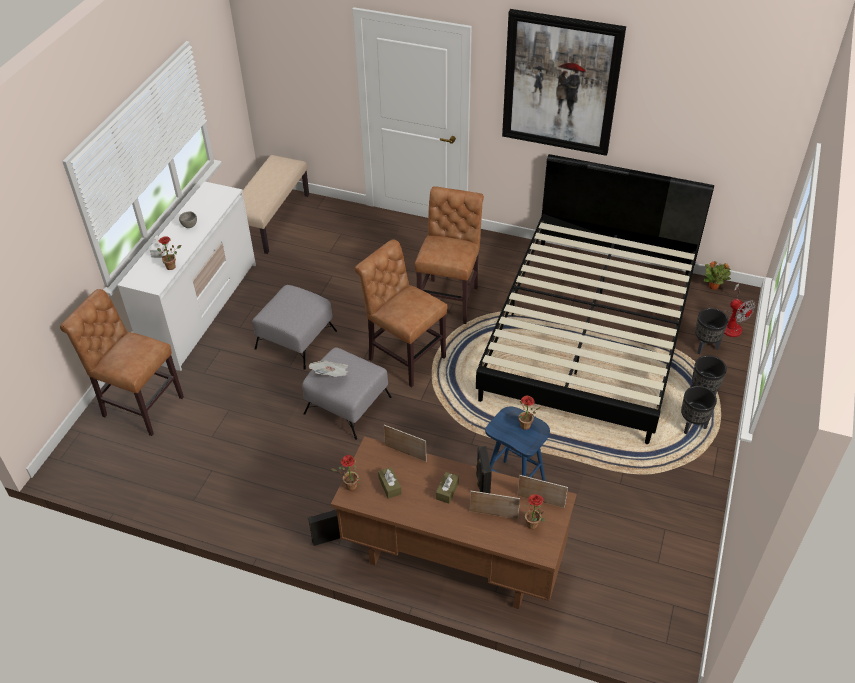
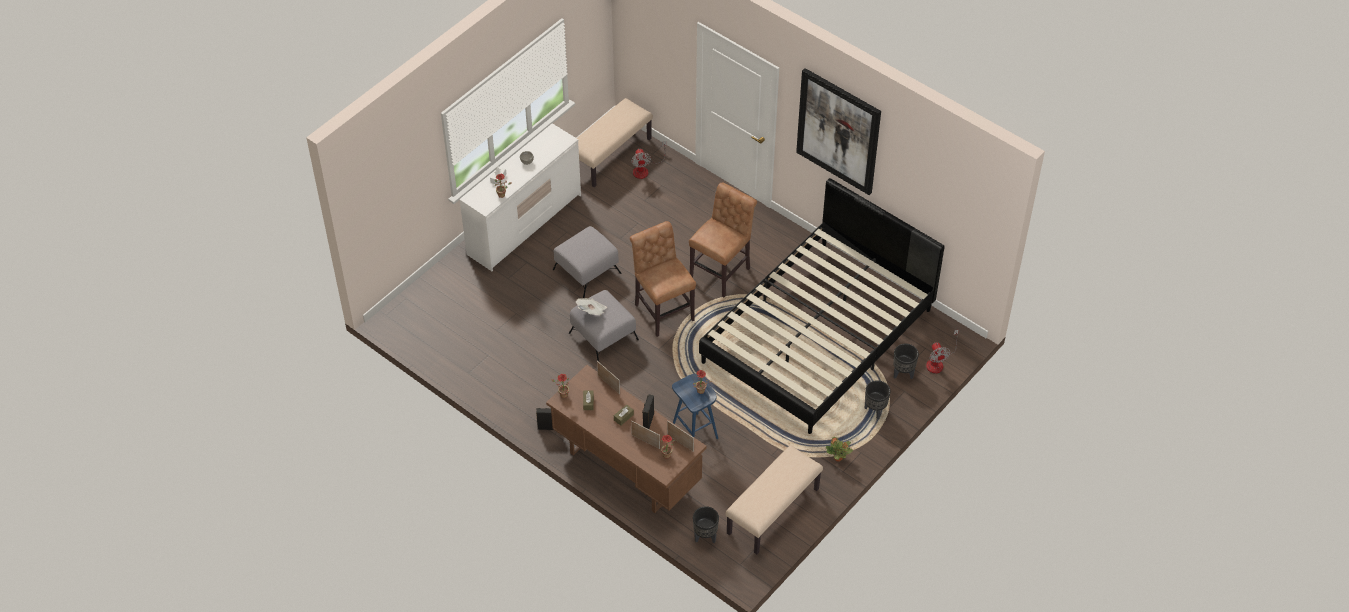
camera: 20 degrees right, 5 degrees up
brown chair [60,289,184,436] -> none
black planter [681,386,717,435] -> black planter moved to [693,506,719,543]
potted plant [704,261,731,290] -> potted plant moved to [826,437,853,462]
none -> fan [631,141,666,179]
none -> beige bench [726,445,823,554]

